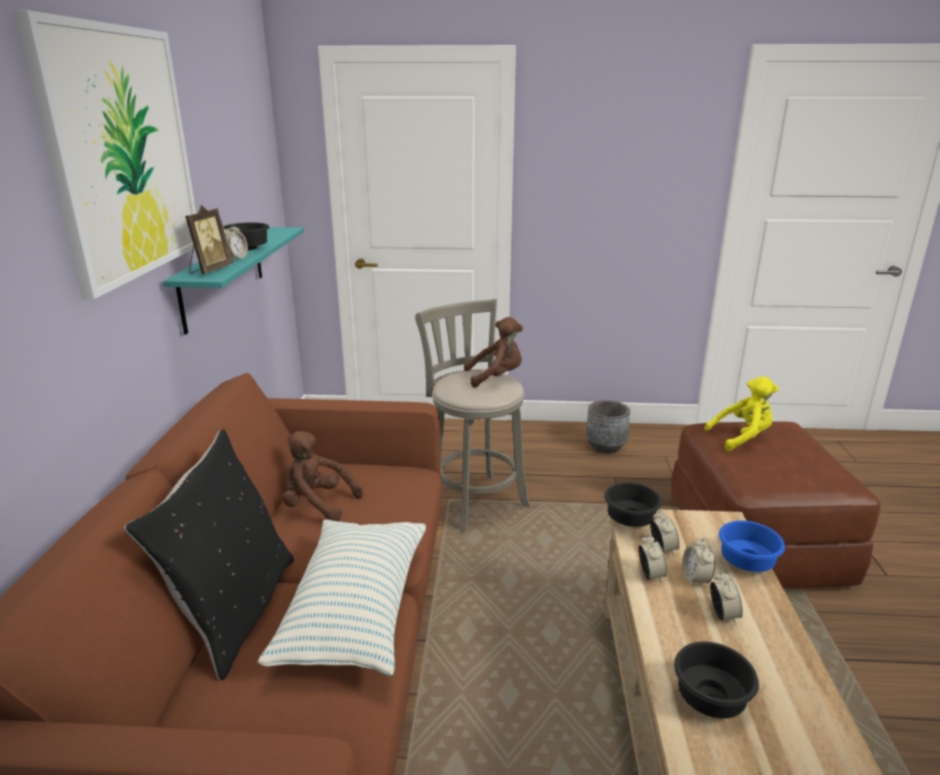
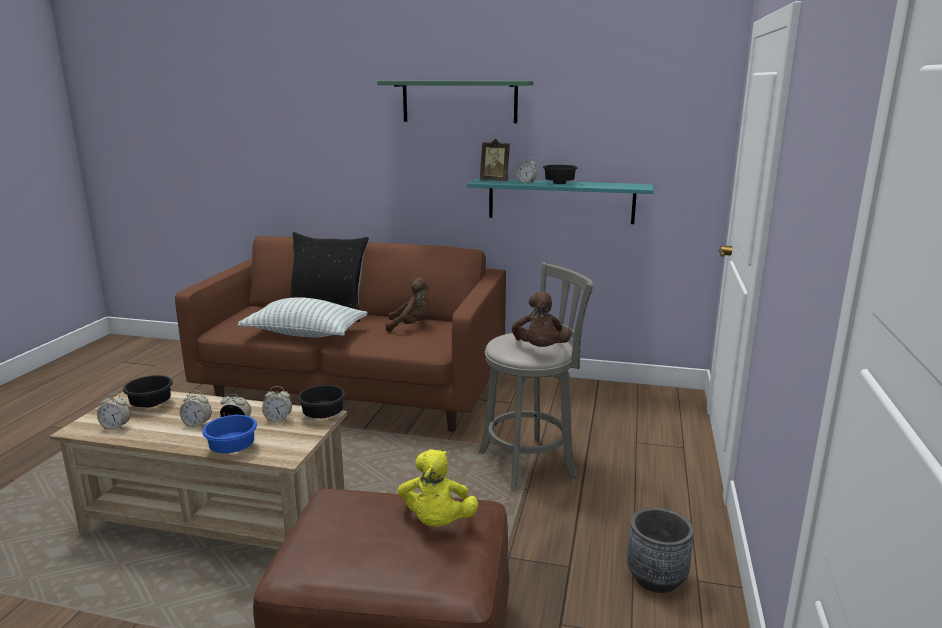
camera: 100 degrees right, 5 degrees down
picture [13,10,196,299] -> green shelf [377,81,533,123]
brown plush toy [282,431,363,522] -> brown plush toy turned 60 degrees clockwise [385,277,431,332]
alarm clock [638,534,667,583] -> alarm clock moved to [97,393,131,430]

